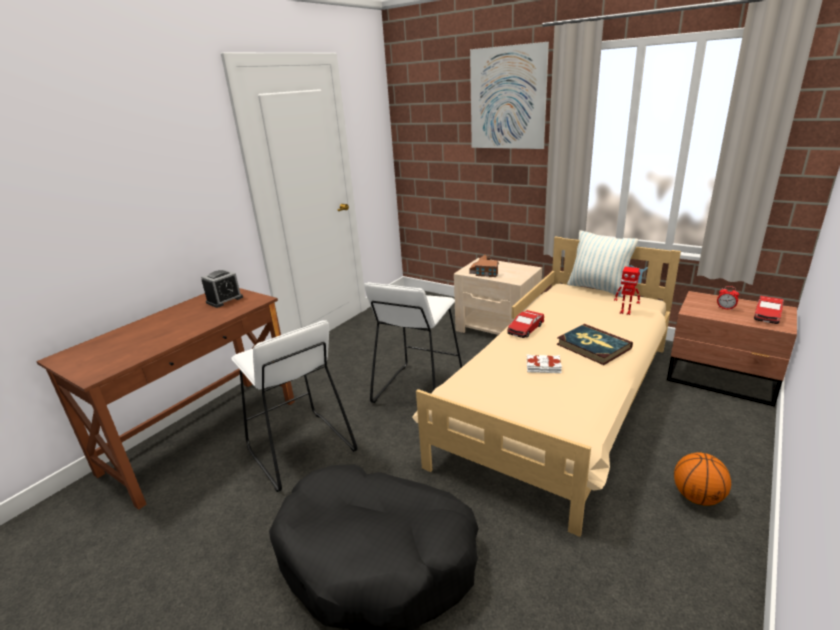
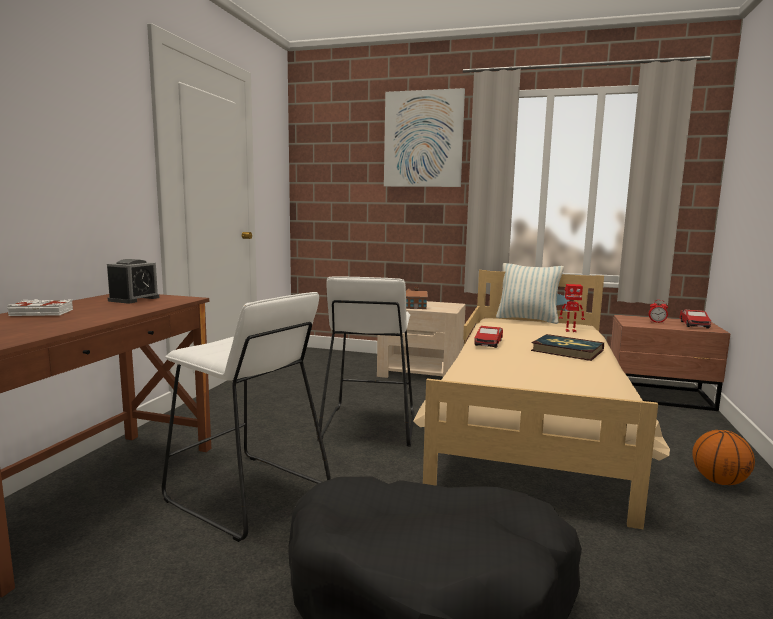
camera: 20 degrees left, 15 degrees down
white book [527,354,562,373] -> white book moved to [7,299,73,316]

